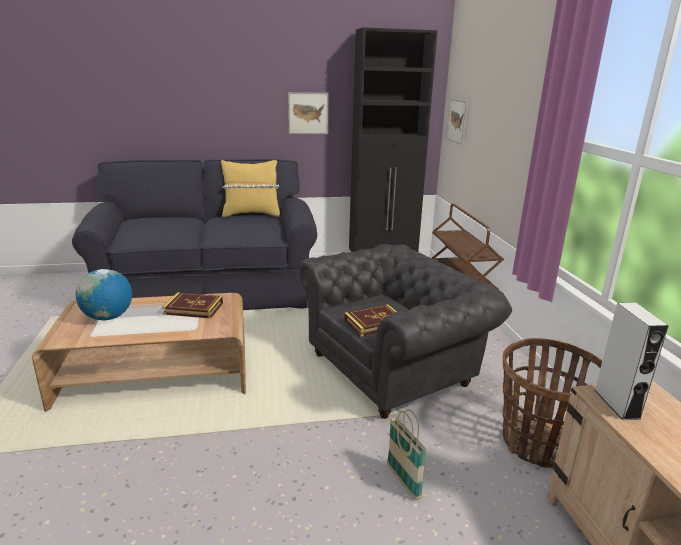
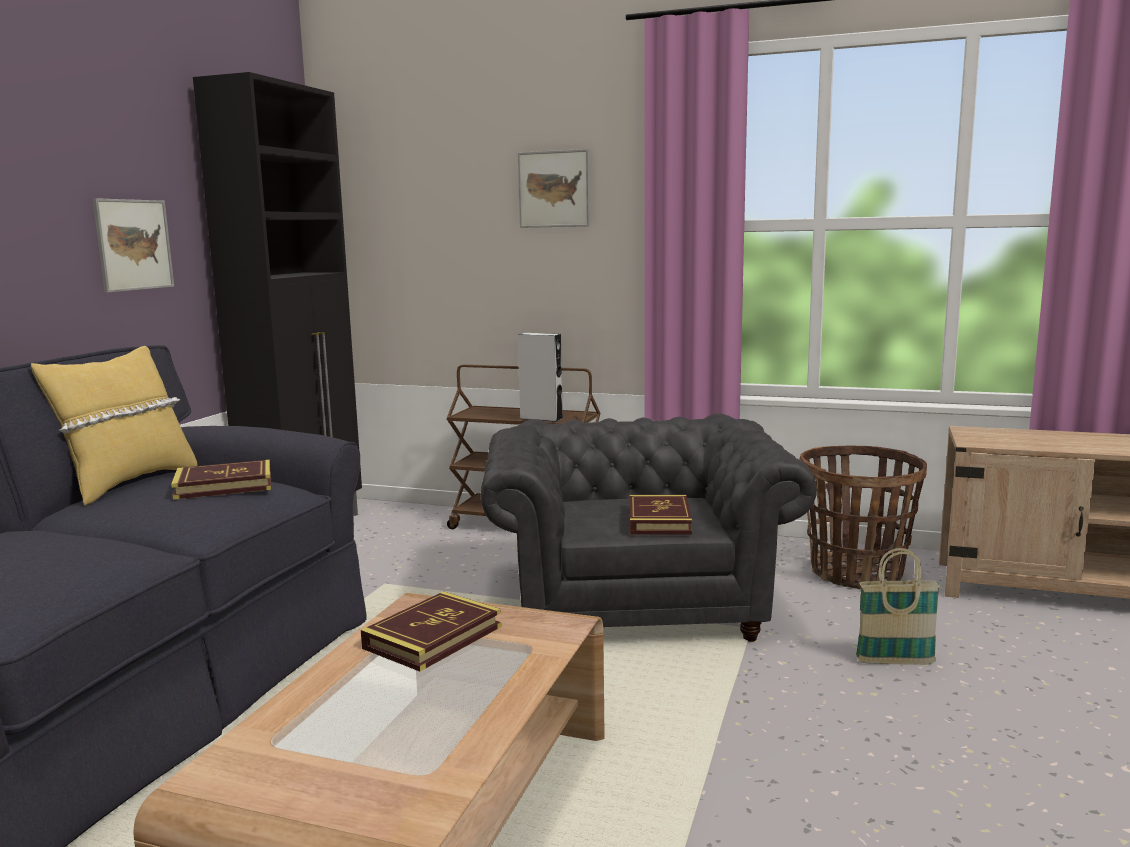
camera: 60 degrees left, 10 degrees down
globe [76,269,132,321] -> none
picture [446,99,468,145] -> picture moved to [518,149,590,228]
grey speaker [595,302,669,420] -> grey speaker moved to [518,333,563,422]
none -> book [171,460,271,500]

